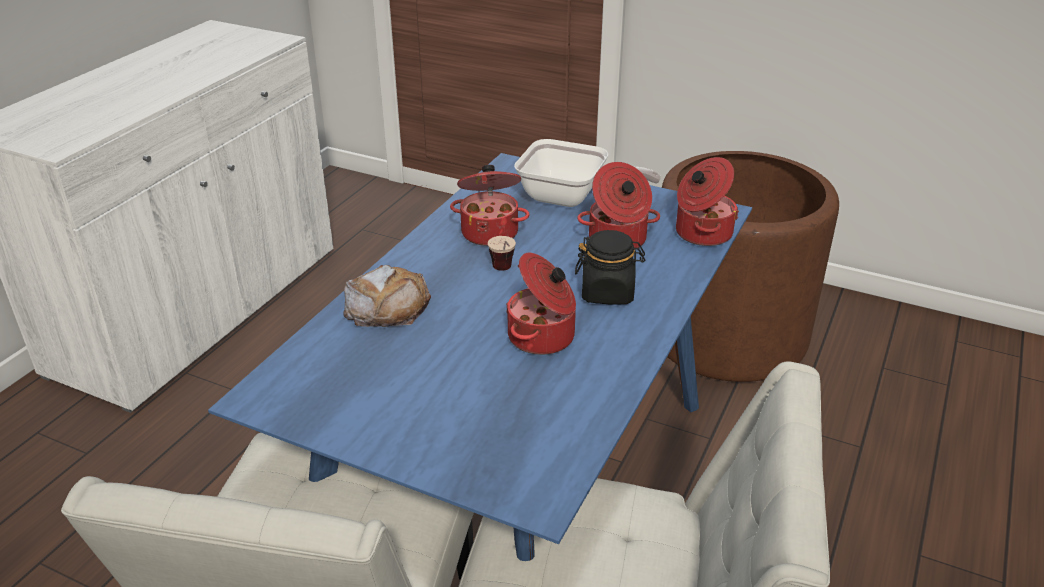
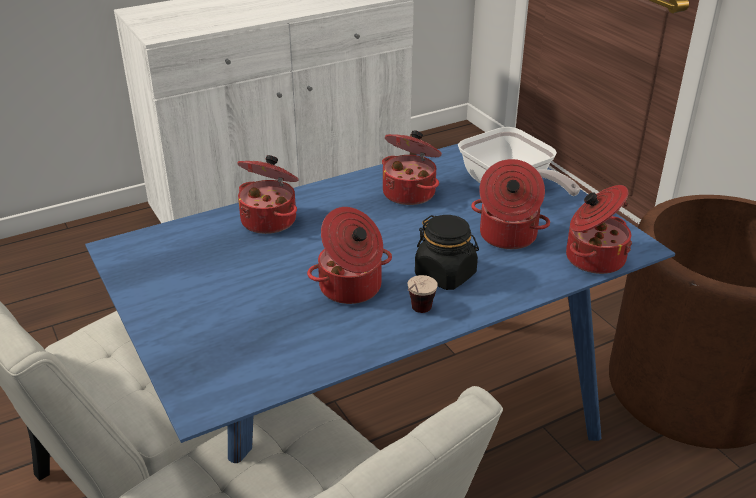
camera: 35 degrees right, 0 degrees up
bread [343,265,431,327] -> cooking pot [237,155,299,234]
cup [488,236,516,271] -> cup moved to [408,275,438,313]

